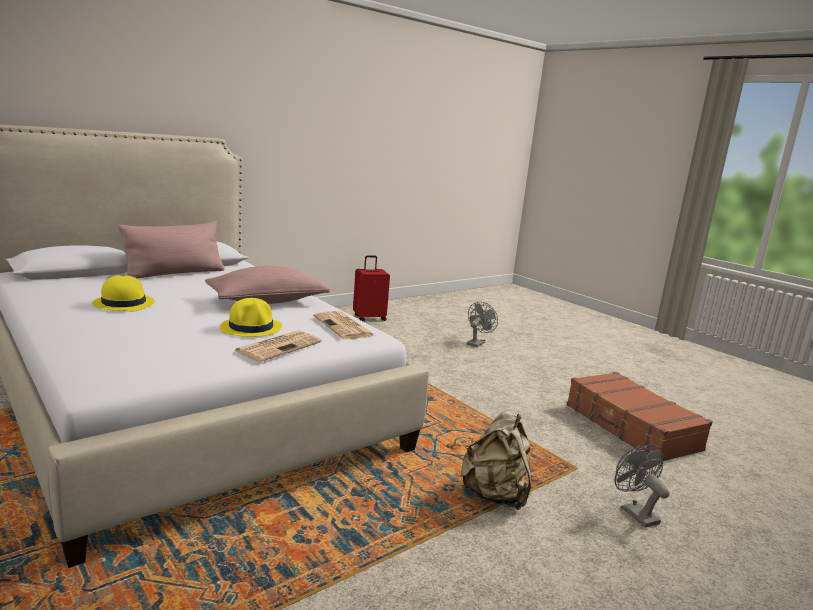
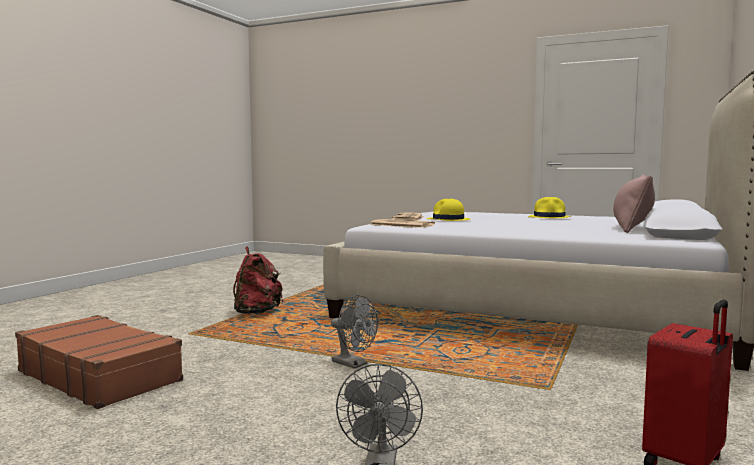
camera: 155 degrees right, 10 degrees down
pink pillow [205,266,330,304] -> none
beige backpack [460,410,531,510] -> red backpack [233,246,283,314]
grey fan [614,445,670,528] -> grey fan moved to [331,295,378,369]

